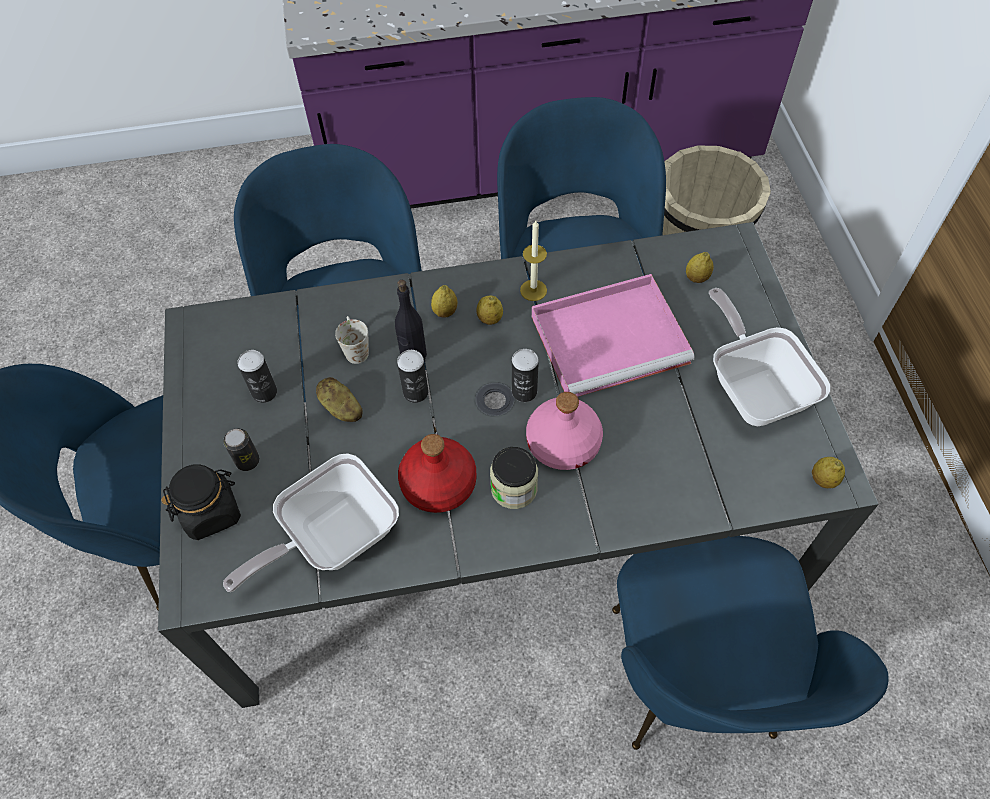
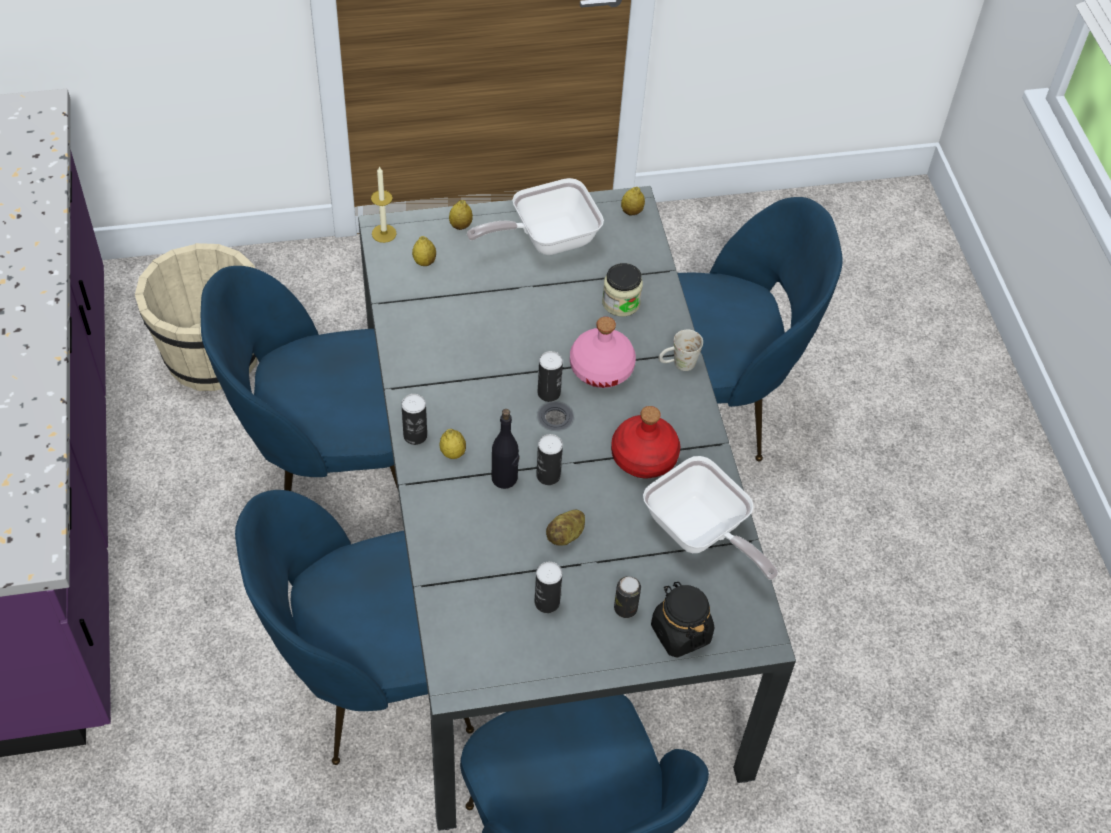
camera: 95 degrees left, 5 degrees down
white mug [335,316,369,364] -> white mug moved to [658,330,703,371]
lemon [476,296,503,325] -> lemon moved to [449,200,473,230]
jar [490,447,538,509] -> jar moved to [602,263,643,317]
candle [520,220,547,301] -> candle moved to [371,166,397,243]
pink tray [532,274,695,397] -> none
none -> can [401,394,427,445]

